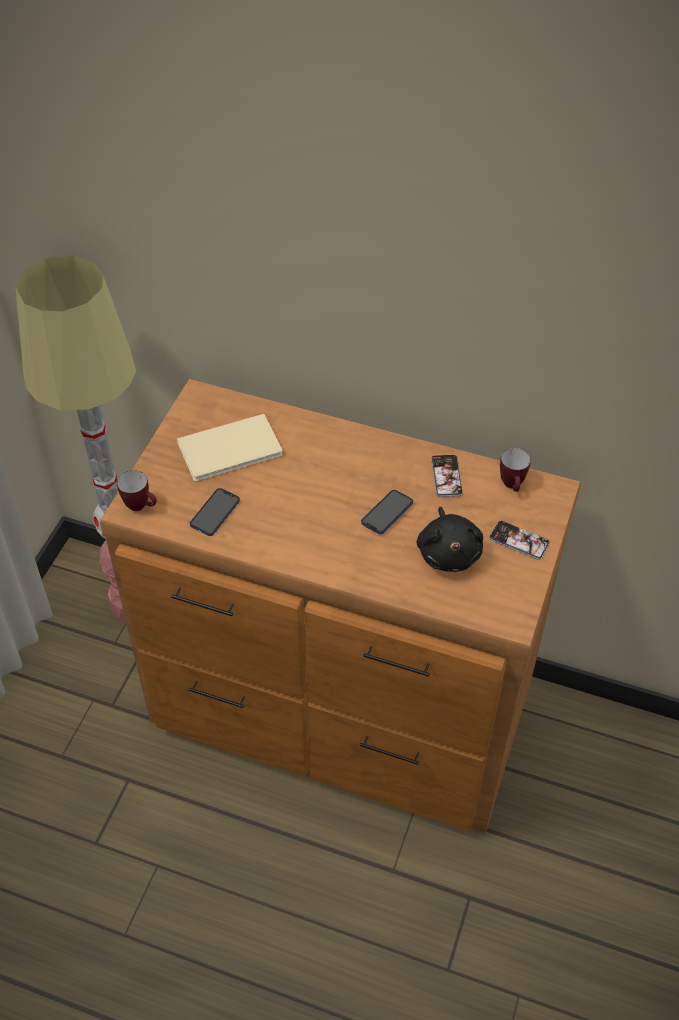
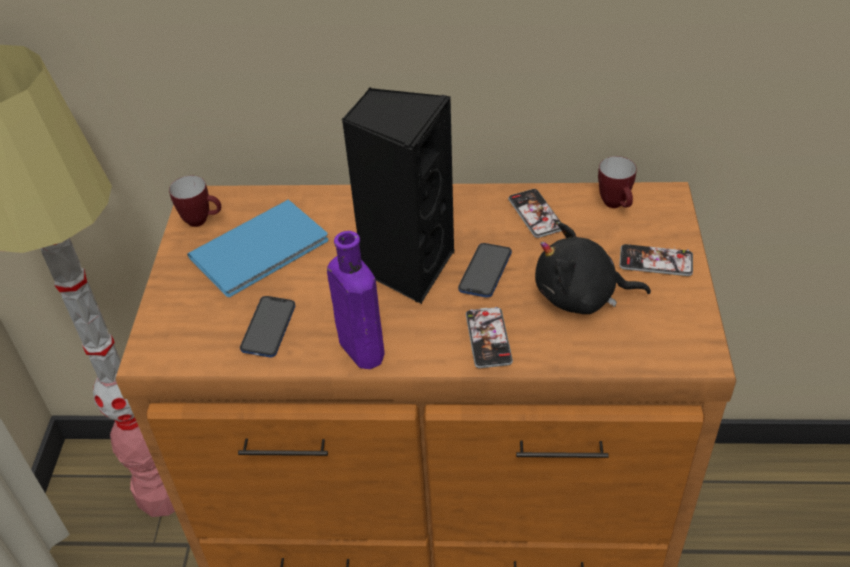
camera: 15 degrees left, 5 degrees down
mug [117,470,157,511] -> mug moved to [169,176,221,227]
beige book [177,414,283,482] -> blue book [187,200,329,297]
black plush toy [417,507,483,572] -> black plush toy turned 120 degrees clockwise [535,222,651,314]
none -> purple bottle [327,231,385,369]
none -> black speaker [342,87,454,304]
none -> phone [466,307,513,368]

